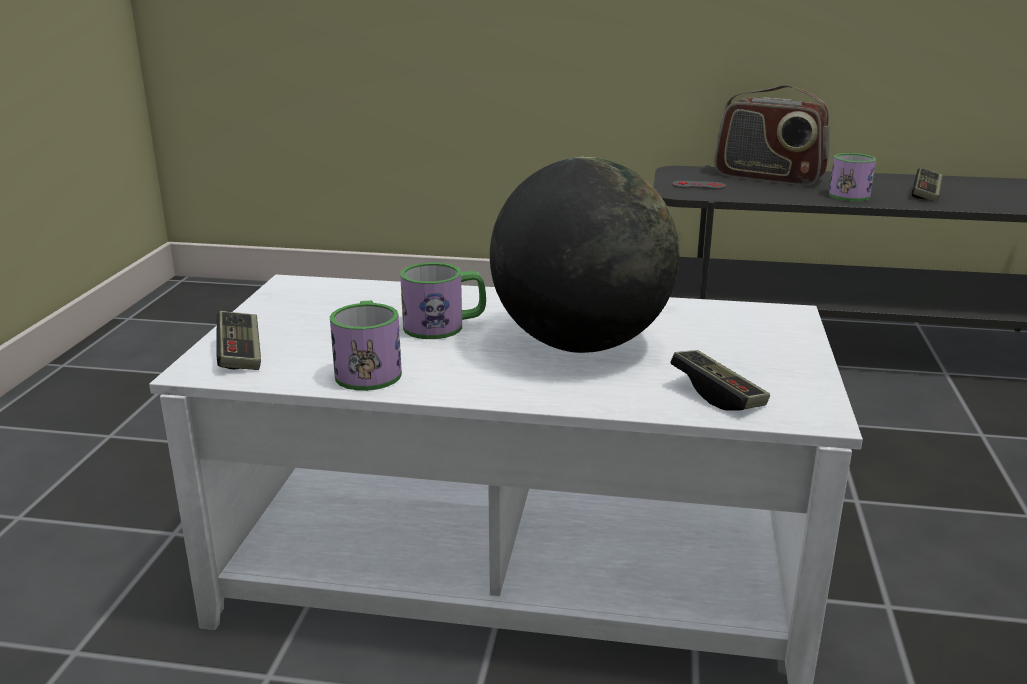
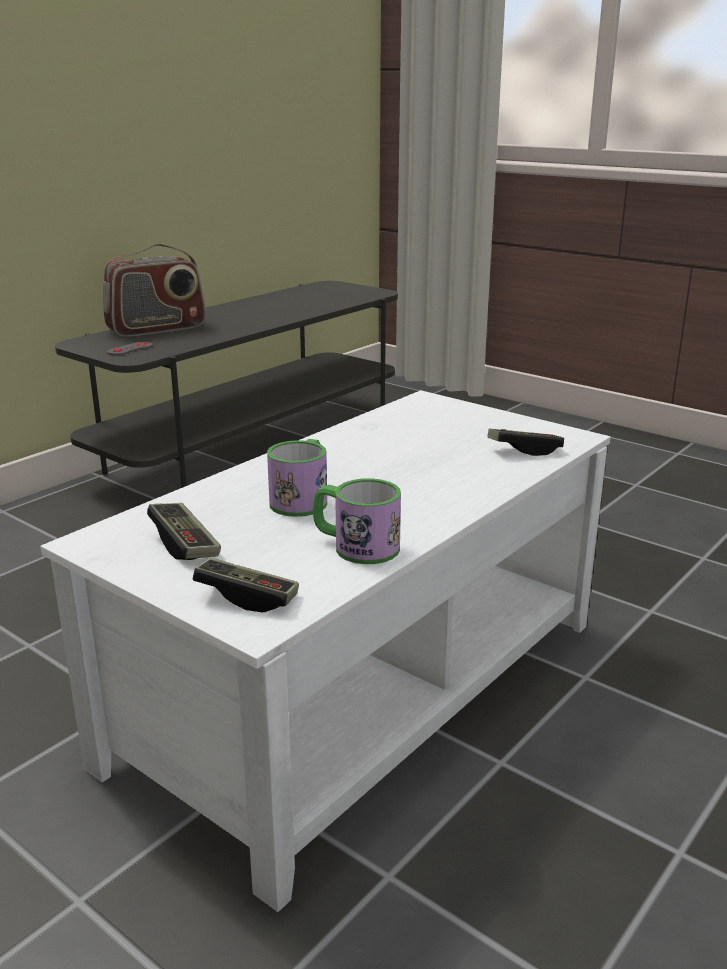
camera: 60 degrees left, 0 degrees up
globe [490,157,680,353] -> none
mug [829,153,876,201] -> none
game controller [912,168,943,202] -> game controller moved to [147,503,221,560]

